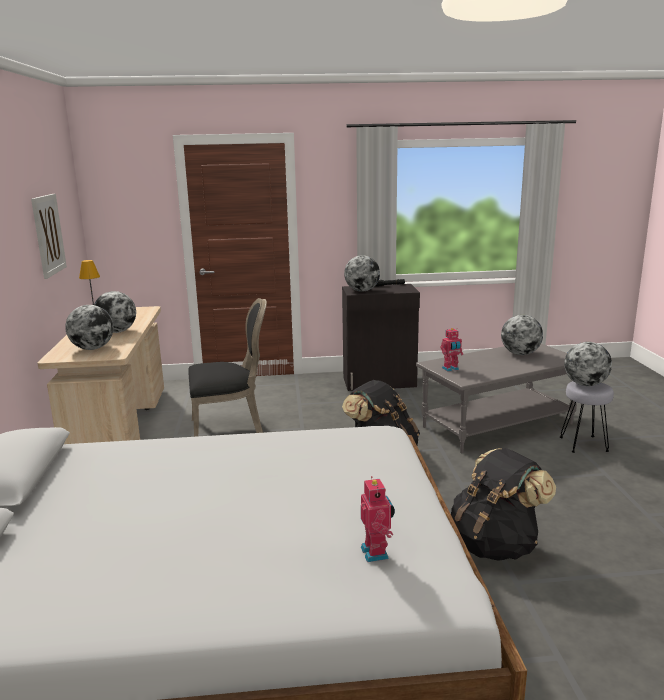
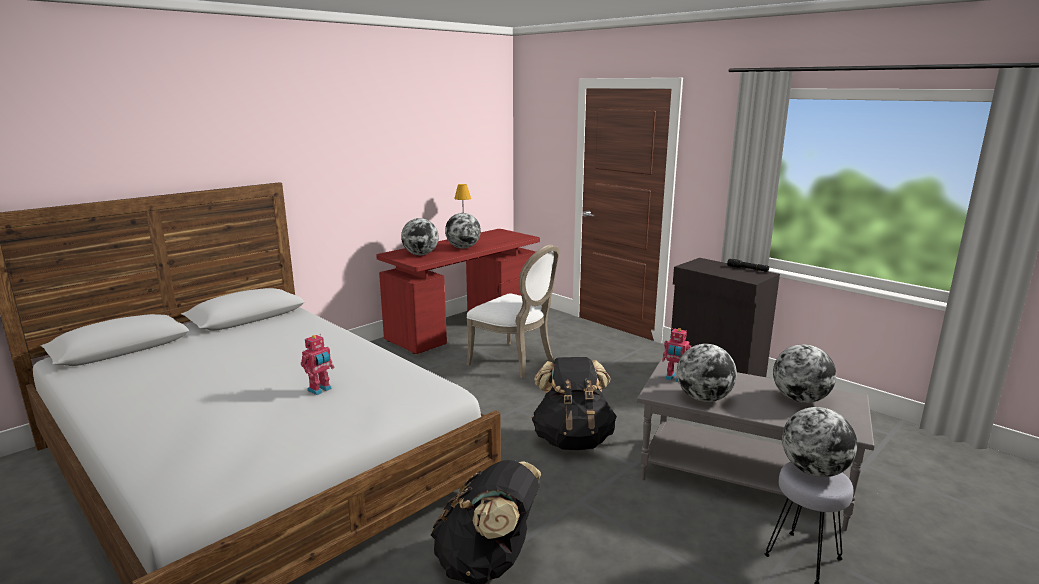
camera: 50 degrees right, 0 degrees up
picture [31,194,67,279] -> none
beige desk [37,306,164,444] -> red desk [376,229,540,354]
black chair [189,298,267,437] -> white chair [466,245,559,379]
globe [344,255,380,292] -> globe moved to [677,344,737,402]
toy robot [361,476,395,562] -> toy robot moved to [301,334,334,395]

